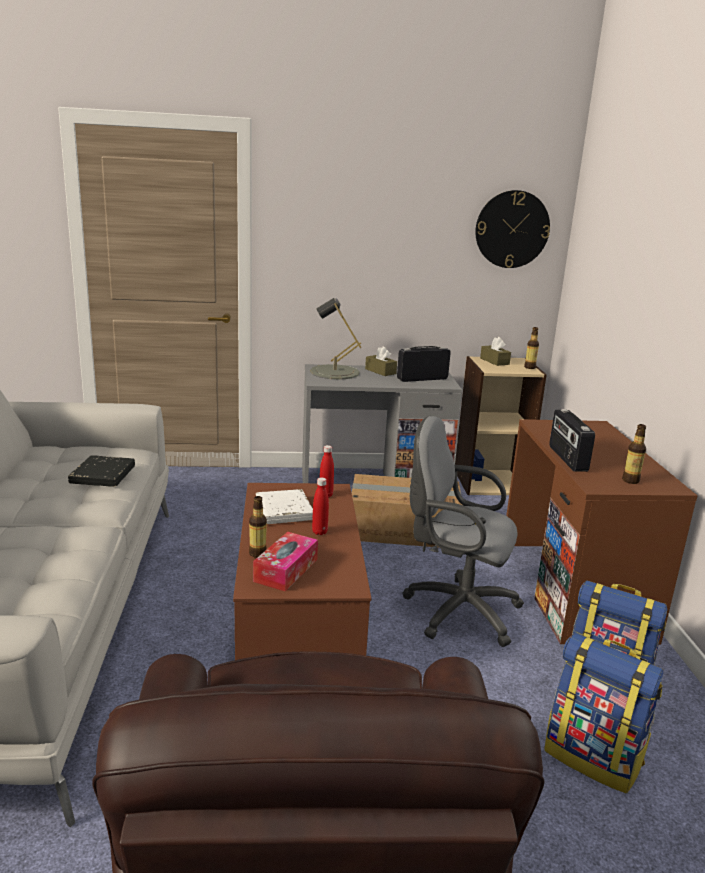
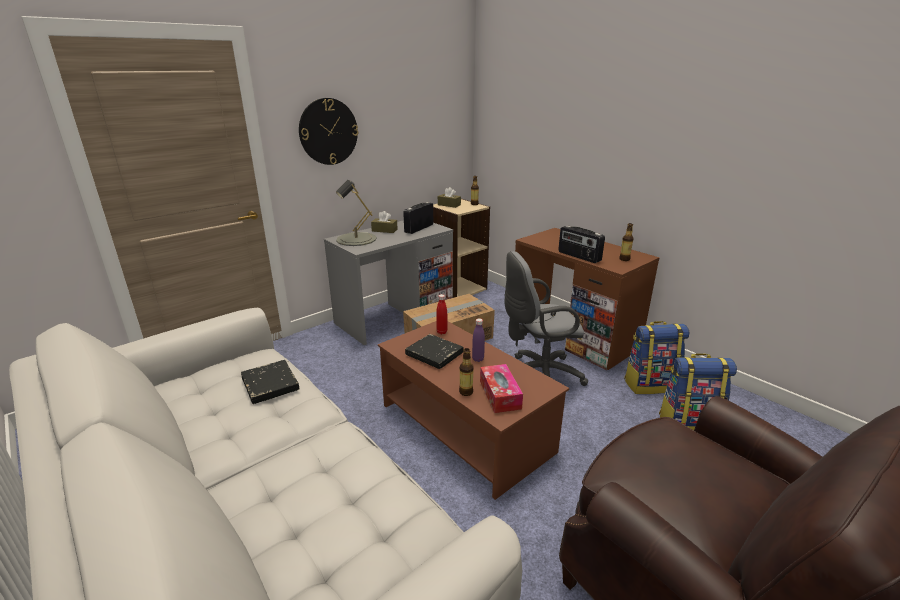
camera: 35 degrees left, 5 degrees up
white book [256,489,313,524] -> black book [405,334,464,369]
red bottle [312,477,329,535] -> purple bottle [472,318,485,362]
wall clock [475,190,550,268] -> wall clock moved to [299,98,358,165]

